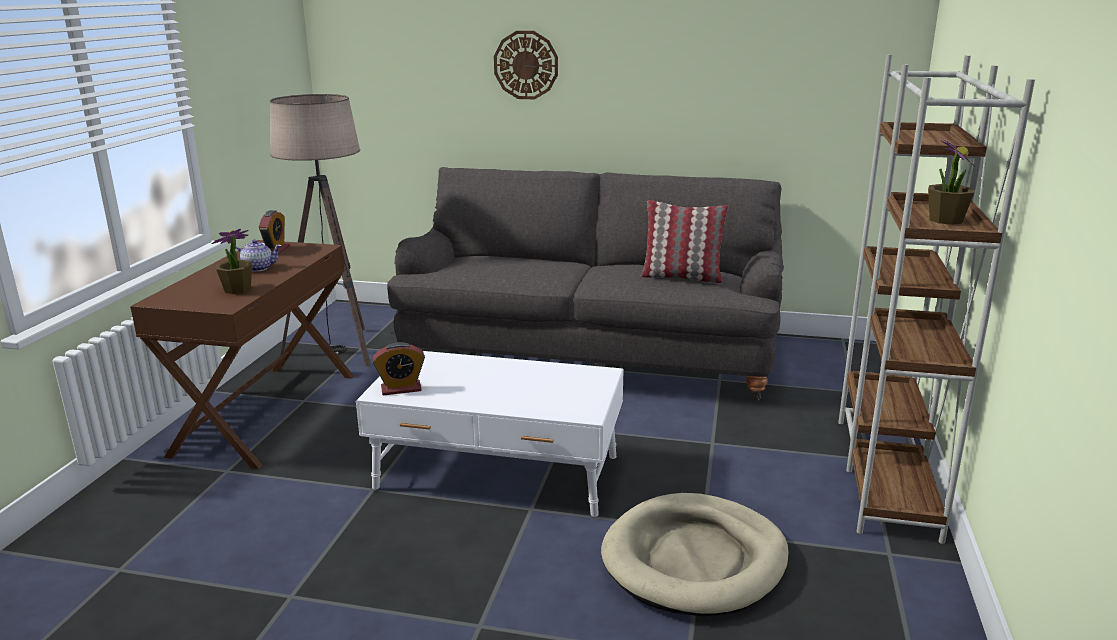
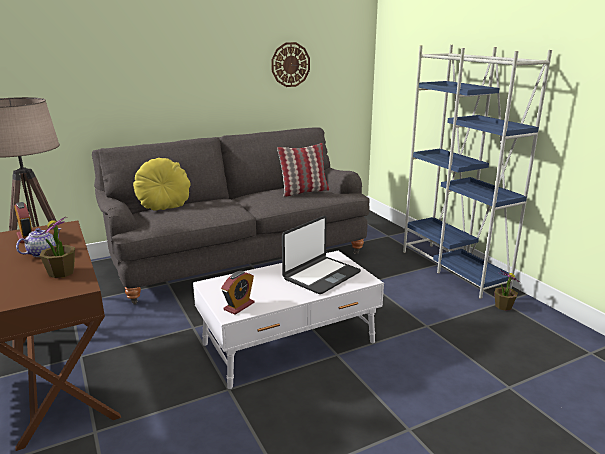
camera: 40 degrees left, 0 degrees up
wall clock [494,31,558,99] -> wall clock moved to [271,42,310,87]
beige dog bed [601,493,789,616] -> none
brown bookcase [838,55,1035,544] -> blue bookcase [403,45,552,299]
potted plant [928,139,975,225] -> potted plant moved to [494,270,520,311]
none -> yellow pillow [133,158,190,211]
none -> laptop [282,216,361,294]

